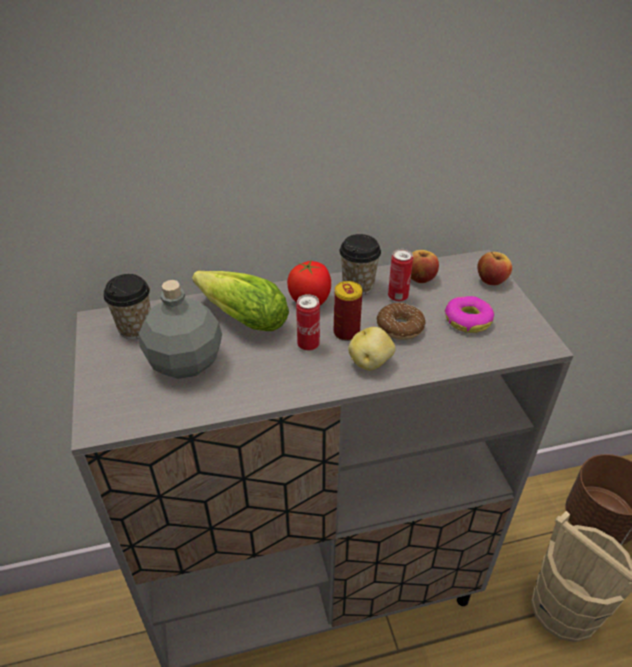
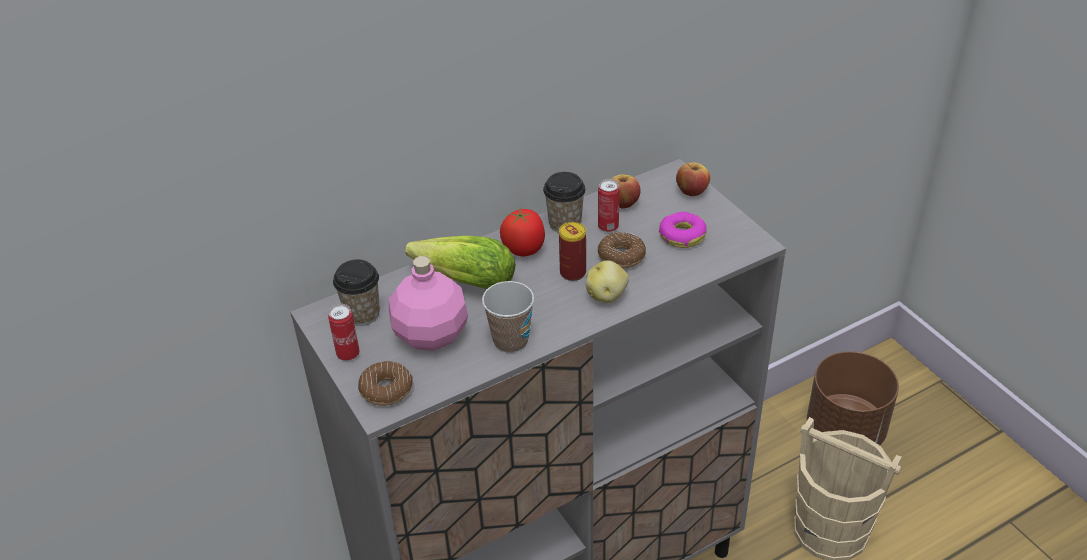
camera: 15 degrees left, 0 degrees up
grey bottle [139,280,222,379] -> pink bottle [389,256,468,351]
can [296,294,320,351] -> can moved to [328,304,359,361]
none -> donut [358,361,413,406]
none -> cup [482,281,534,353]

